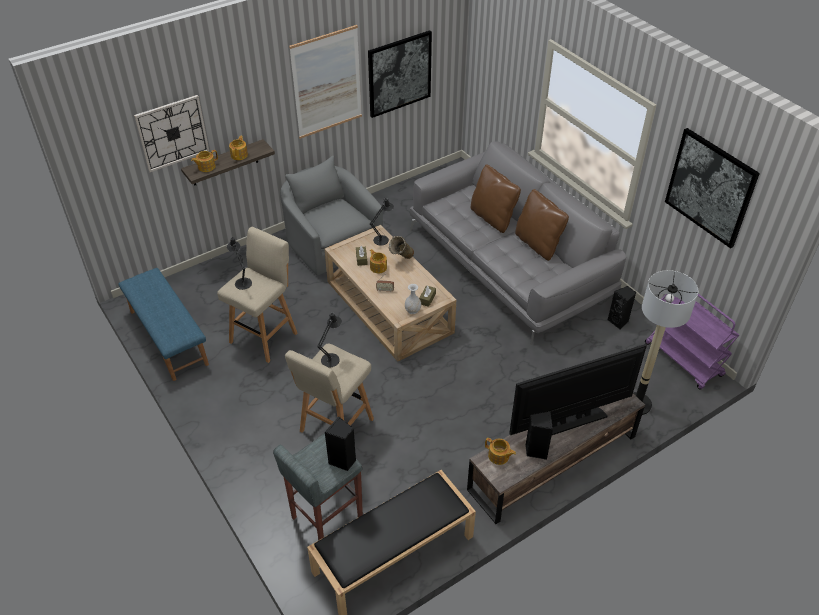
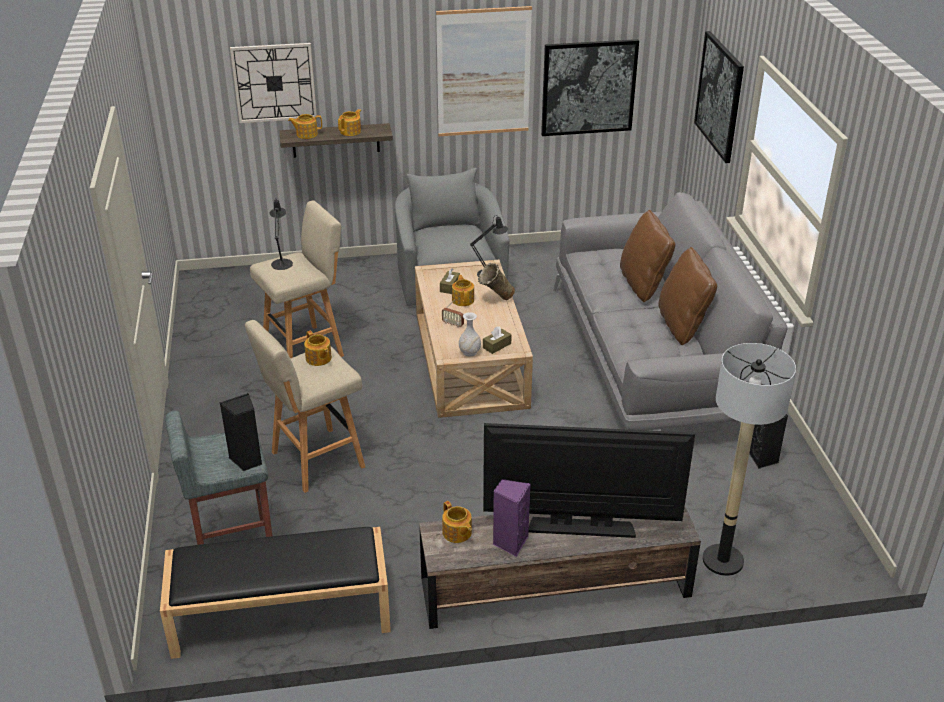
camera: 25 degrees right, 10 degrees down
blue bench [118,268,209,381] -> none
black table lamp [317,313,342,368] -> teapot [304,331,332,366]
black speaker [525,411,553,460] -> purple speaker [493,479,530,557]
purple cart [645,294,739,390] -> none
picture [665,128,760,248] -> picture moved to [694,31,744,163]

